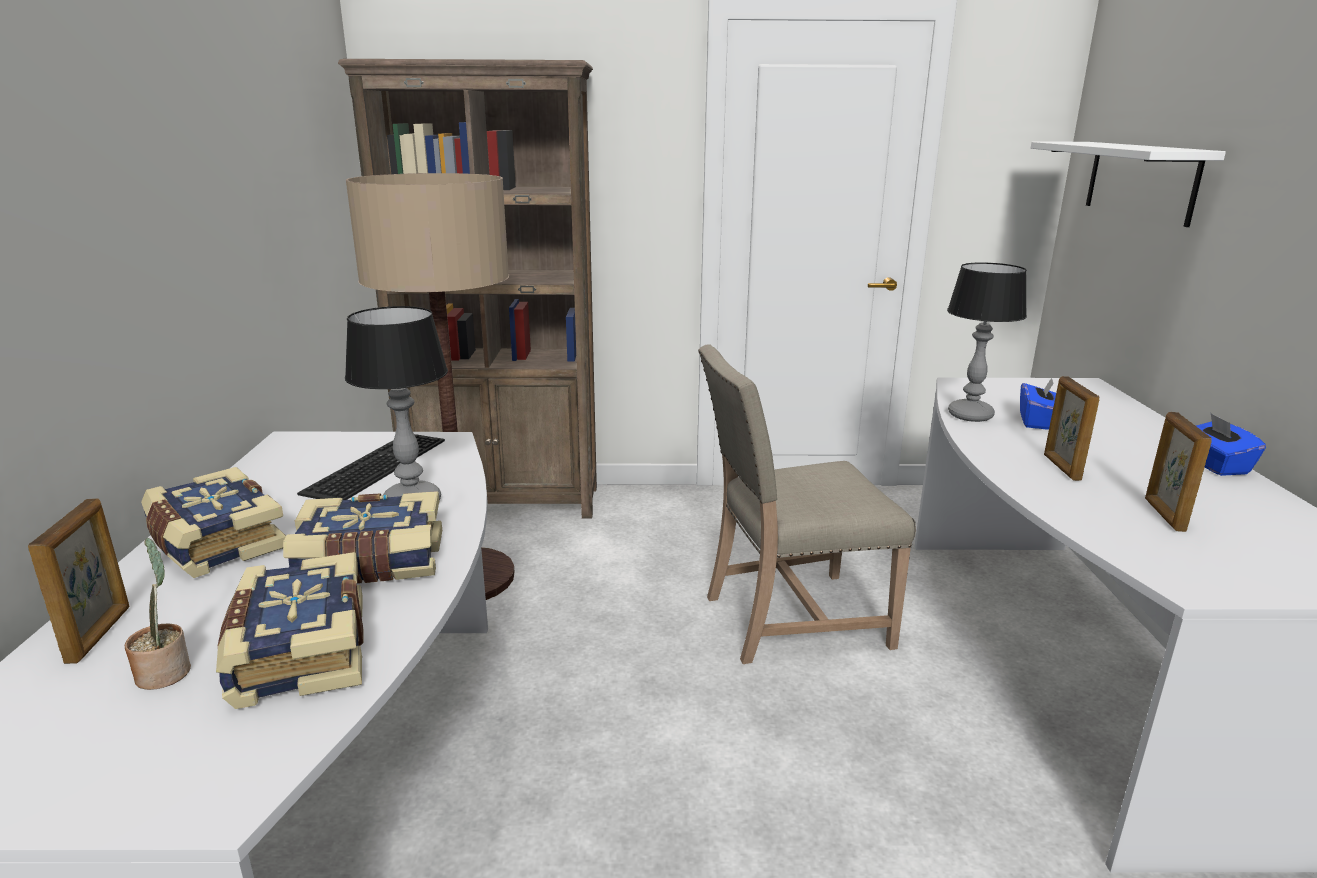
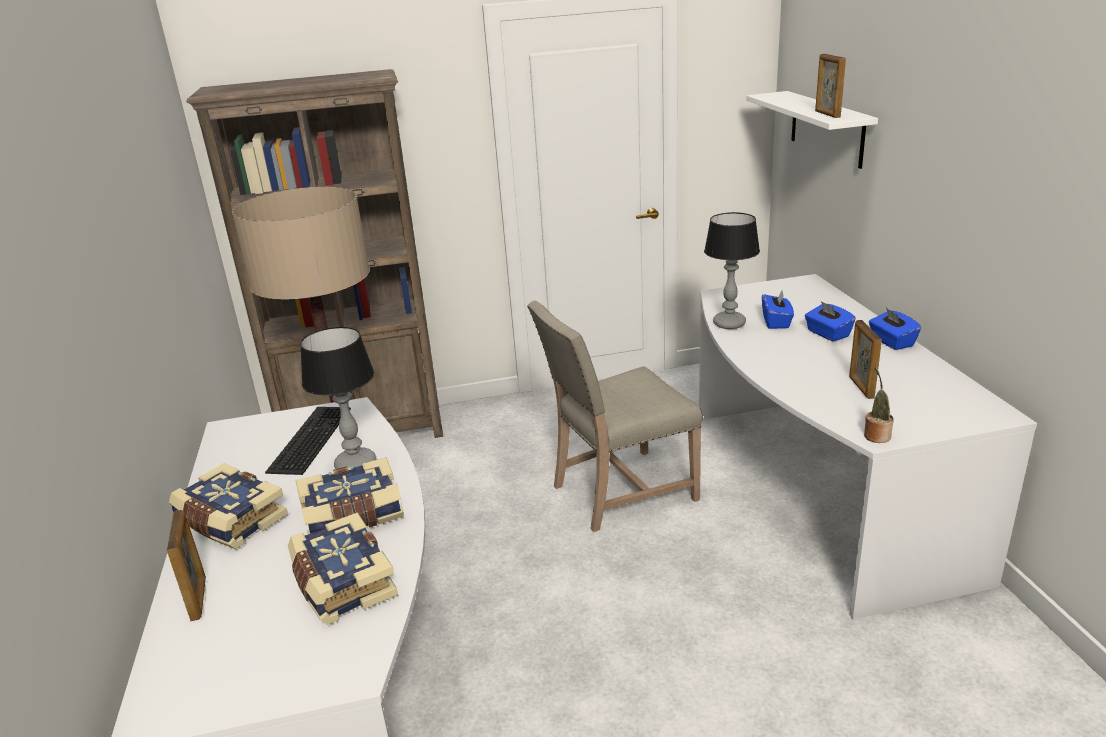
camera: 10 degrees left, 5 degrees up
potted plant [125,538,191,690] -> potted plant moved to [864,367,894,443]
picture frame [1044,376,1100,481] -> picture frame moved to [815,54,846,118]
none -> blue tissue box [805,301,856,342]

